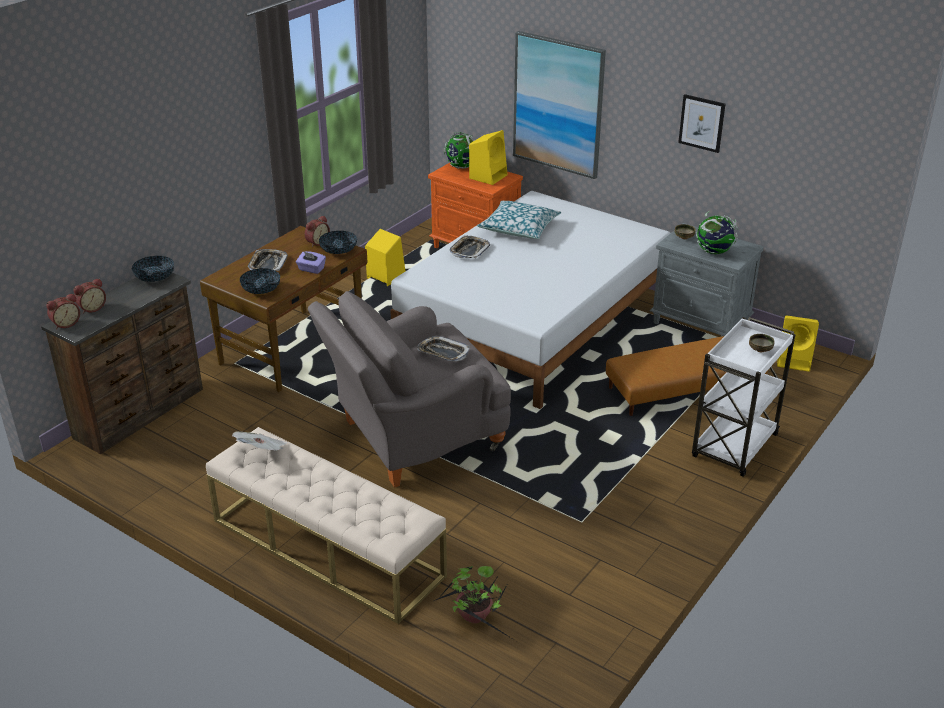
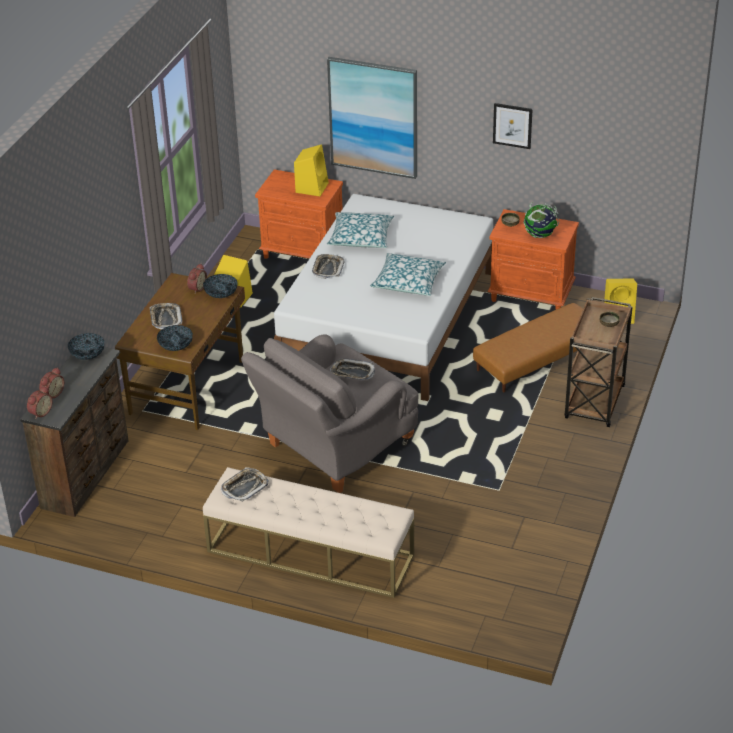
camera: 15 degrees left, 5 degrees up
newspaper [232,432,288,451] -> tray [221,467,269,502]
purple tissue box [296,251,326,274] -> none
potted plant [434,566,514,640] -> none
globe [444,132,475,169] -> none
grey nightstand [650,223,764,336] -> orange nightstand [488,209,579,309]
white cart [692,317,796,477] -> brown cart [564,297,633,427]
none -> pillow [370,253,446,296]

